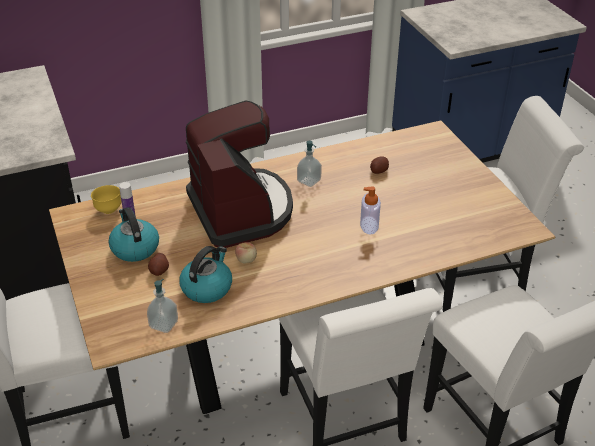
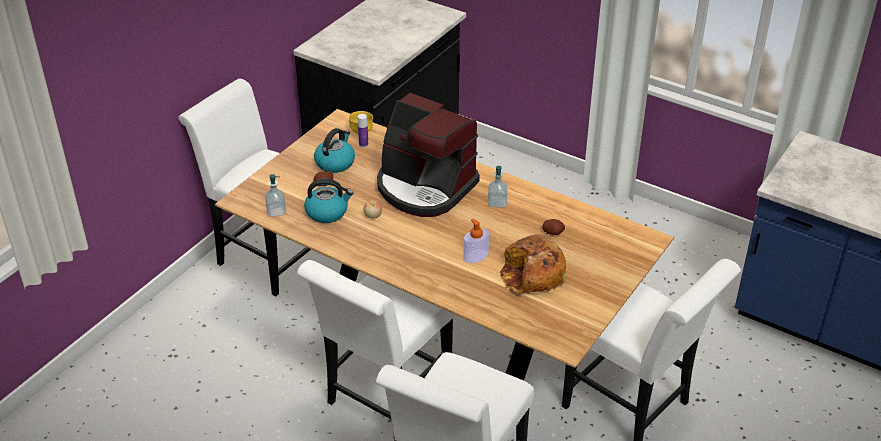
camera: 55 degrees right, 0 degrees up
coffee machine [186,100,293,248] -> coffee machine turned 90 degrees clockwise [377,93,480,217]
none -> bread [500,234,566,295]

